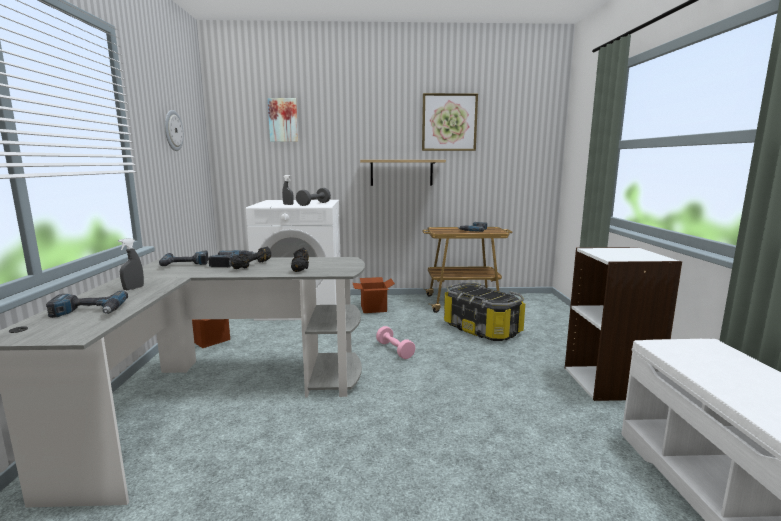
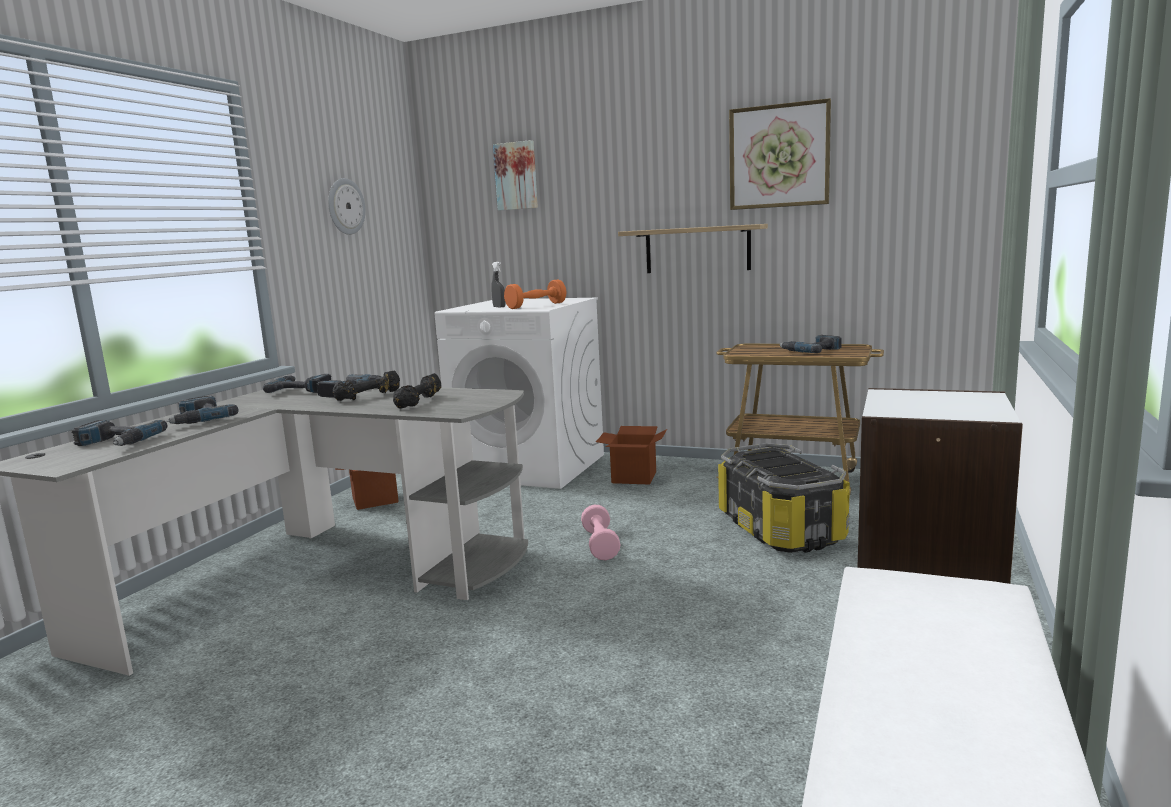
camera: 25 degrees right, 0 degrees up
grey spray bottle [118,238,144,290] -> power drill [166,395,239,424]
grey dumbbell [296,188,331,206] -> orange dumbbell [504,280,566,309]

